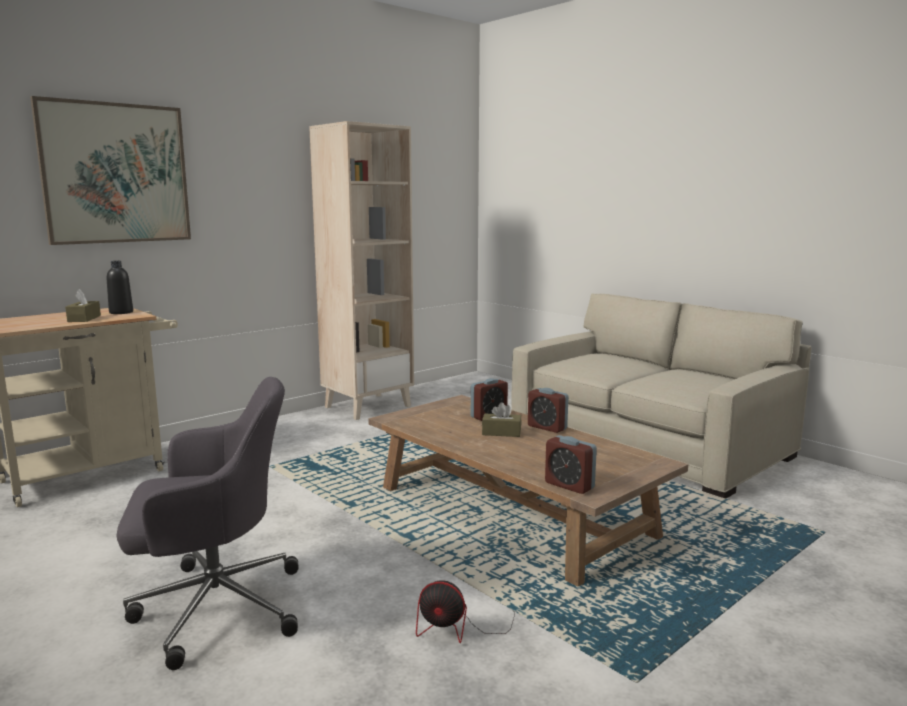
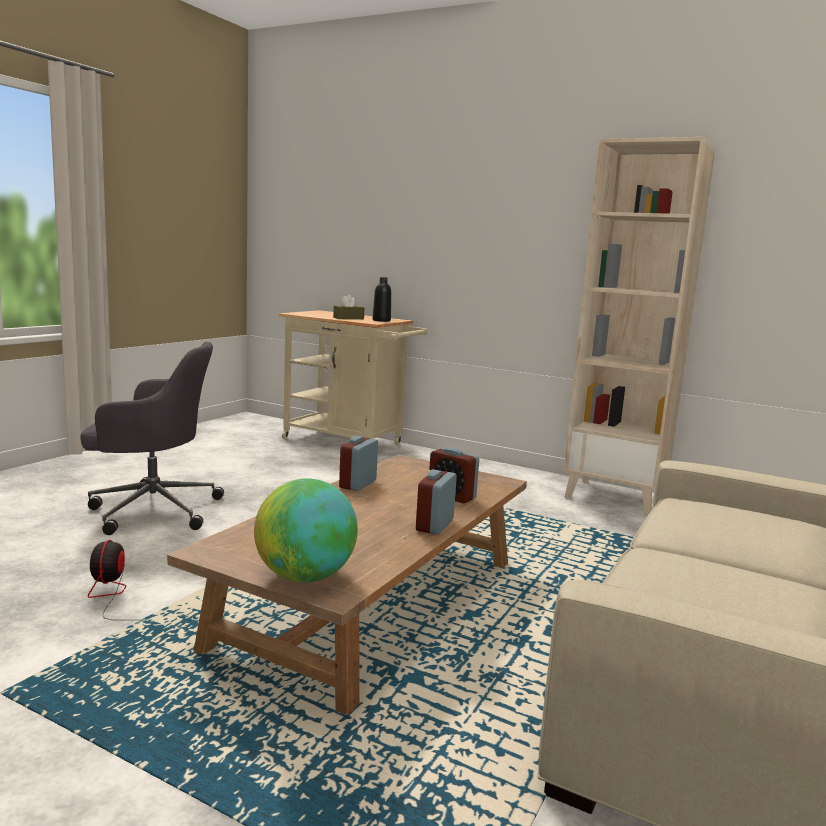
camera: 70 degrees right, 0 degrees up
picture [30,96,191,245] -> none
grey office chair [116,377,299,670] -> grey office chair turned 60 degrees counterclockwise [80,342,224,535]
brown tissue box [482,402,522,437] -> none
alarm clock [545,435,597,494] -> alarm clock moved to [339,436,378,491]
none -> globe [254,478,358,582]

